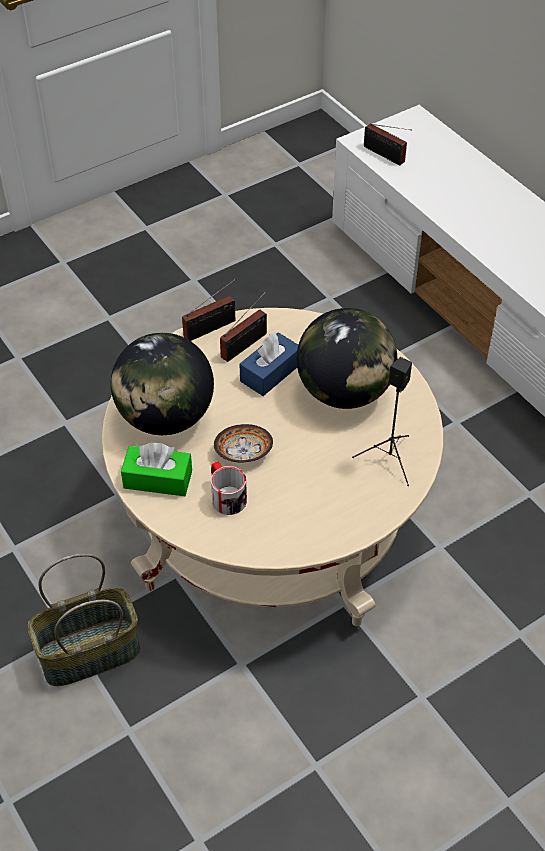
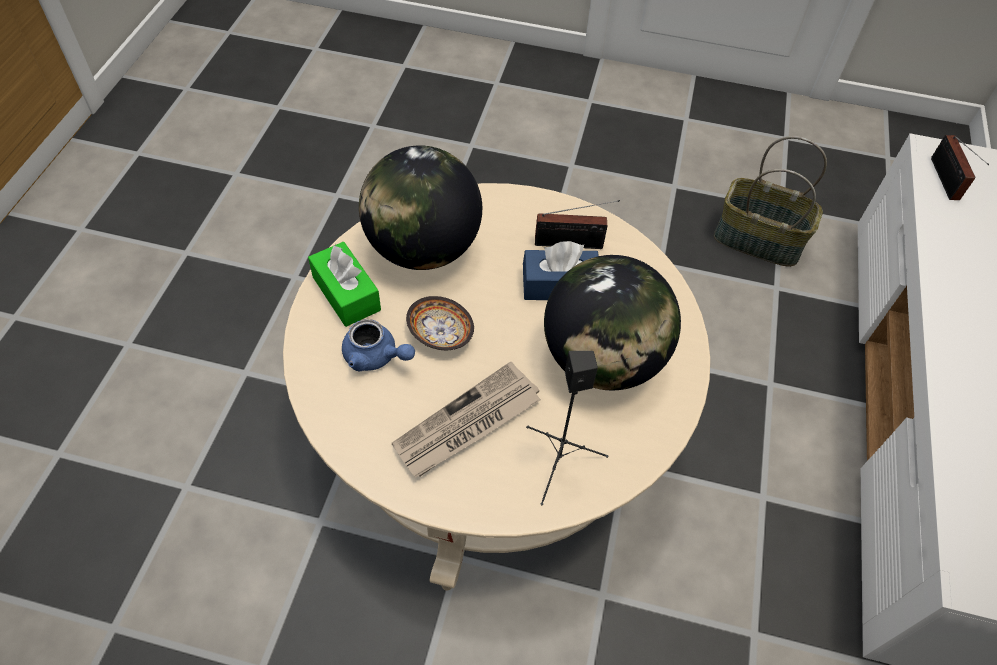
camera: 45 degrees right, 5 degrees up
basket [27,554,140,686] -> basket moved to [714,136,827,267]
radio [182,278,237,341] -> none
mug [211,461,247,515] -> blue teapot [342,319,415,372]
none -> newspaper [392,362,541,478]

